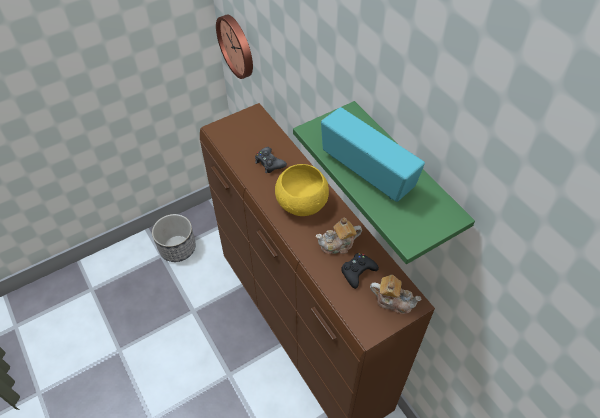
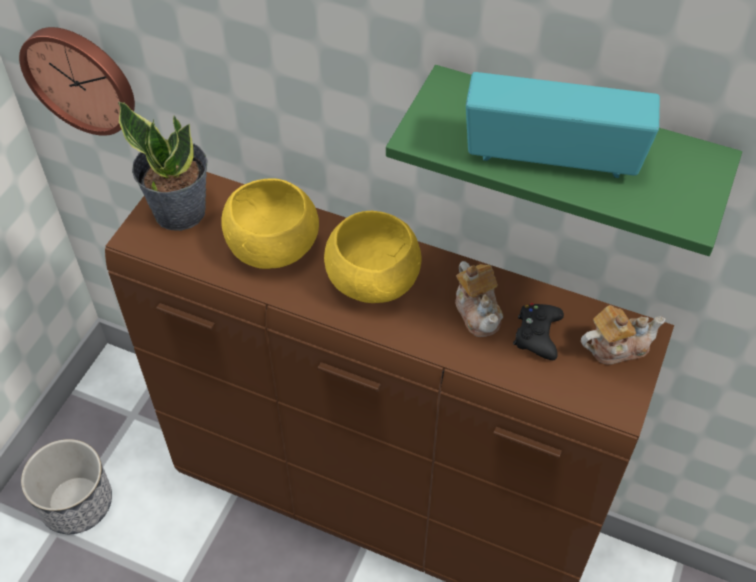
camera: 35 degrees left, 0 degrees up
black game controller [255,147,287,173] -> yellow bowl [221,178,319,269]
teapot [316,218,362,254] -> teapot turned 60 degrees counterclockwise [455,261,503,337]
none -> potted plant [118,101,208,231]

